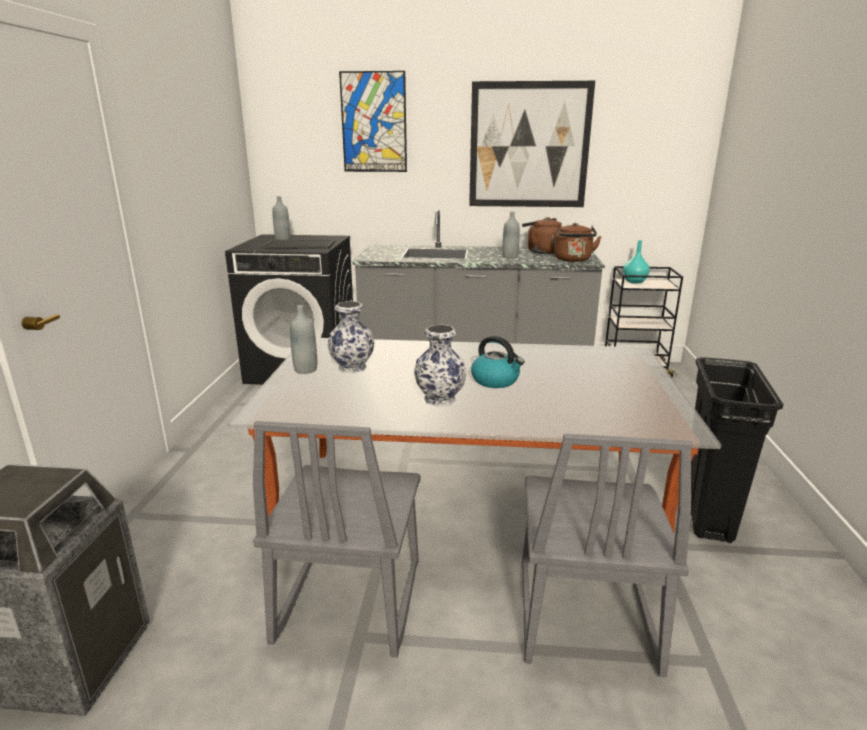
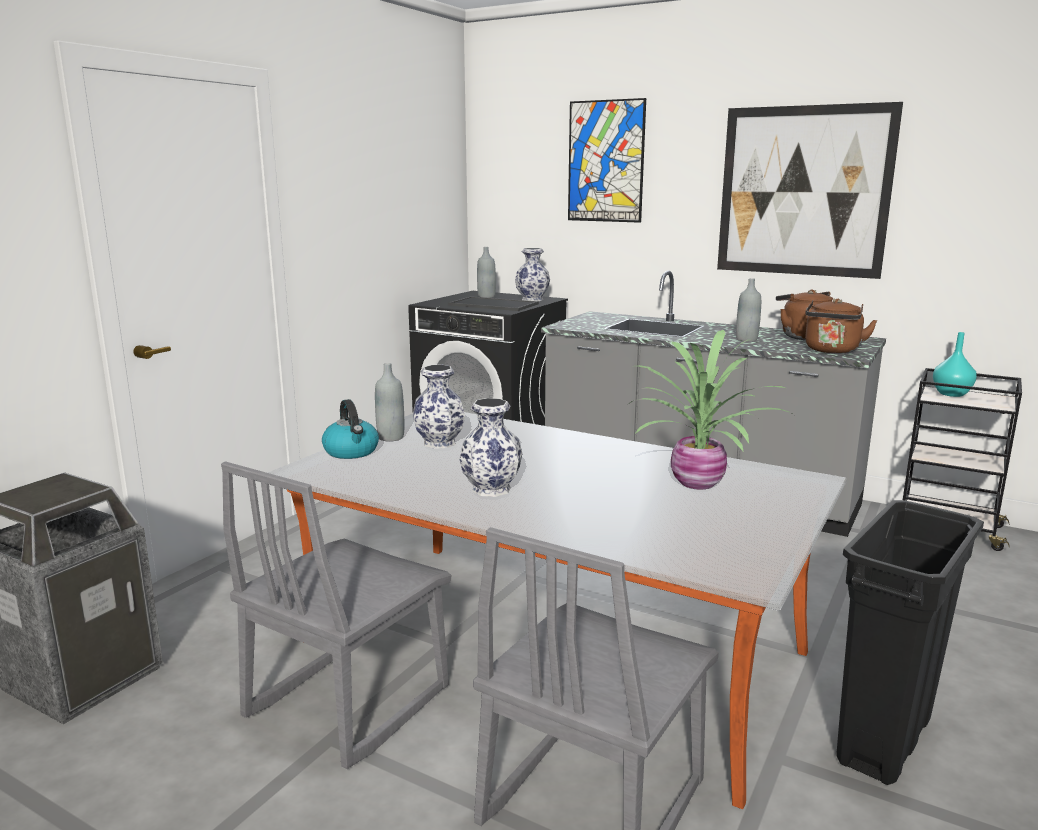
camera: 25 degrees right, 5 degrees down
kettle [471,336,524,388] -> kettle moved to [322,399,379,459]
none -> vase [515,248,550,301]
none -> potted plant [627,330,794,489]

